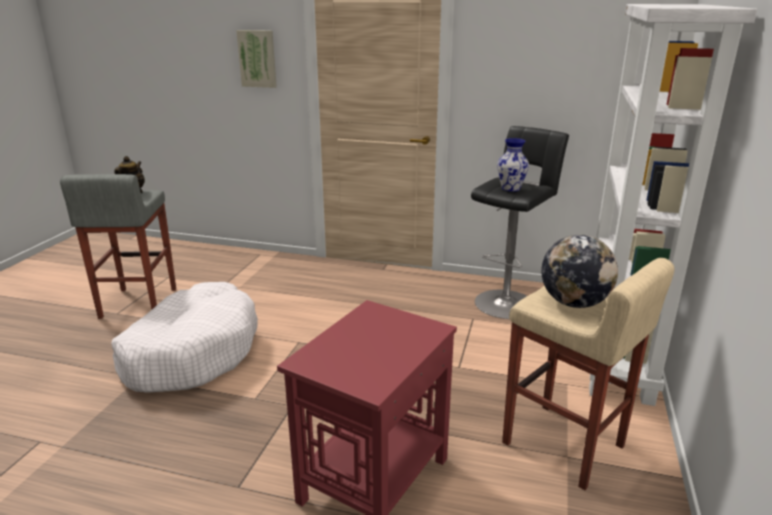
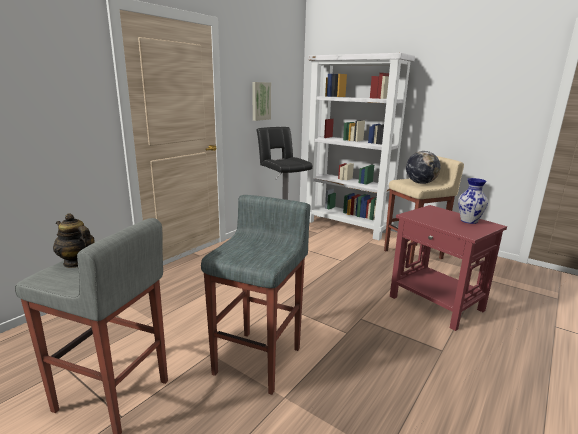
camera: 70 degrees left, 5 degrees down
white dog bed [111,282,258,393] -> grey stool [201,195,311,395]
picture [236,30,277,88] -> picture moved to [252,82,271,121]
vase [497,138,529,192] -> vase moved to [458,178,488,224]

